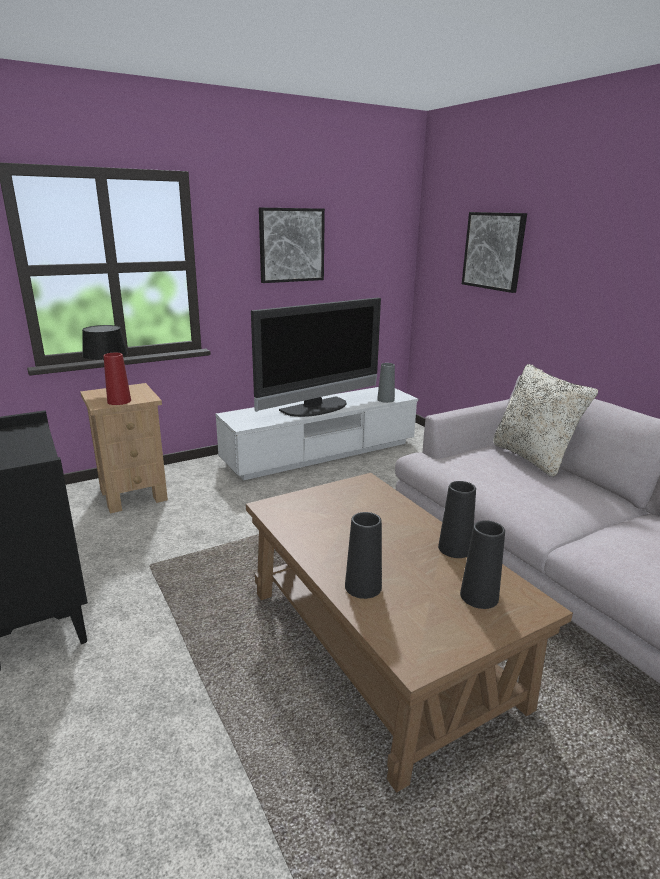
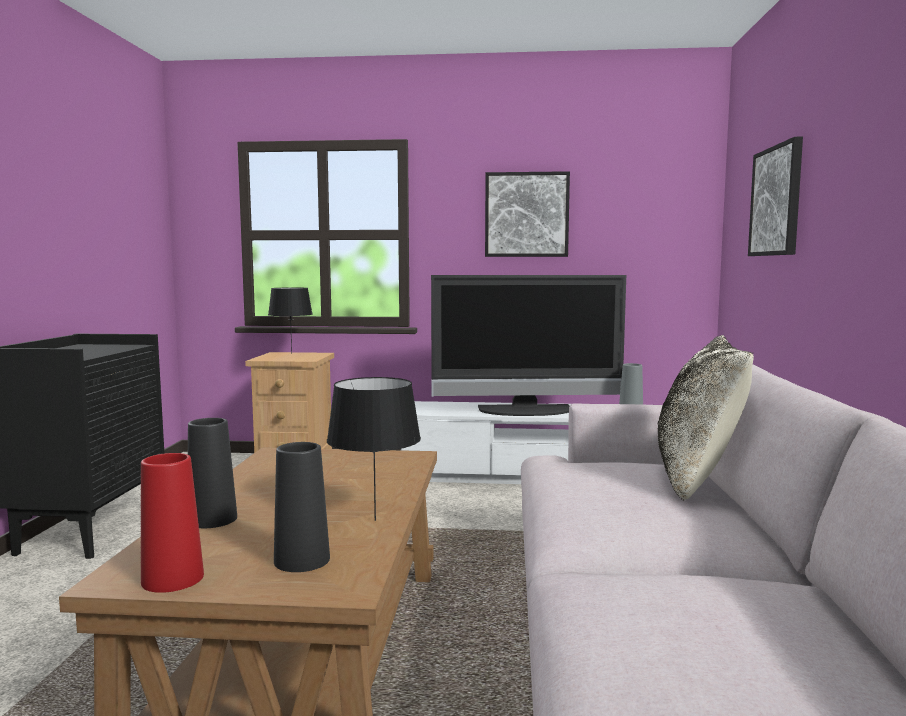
camera: 35 degrees right, 15 degrees down
red vase [103,353,131,405] -> red vase moved to [141,453,204,593]
black vase [438,481,476,558] -> black table lamp [327,377,421,521]

